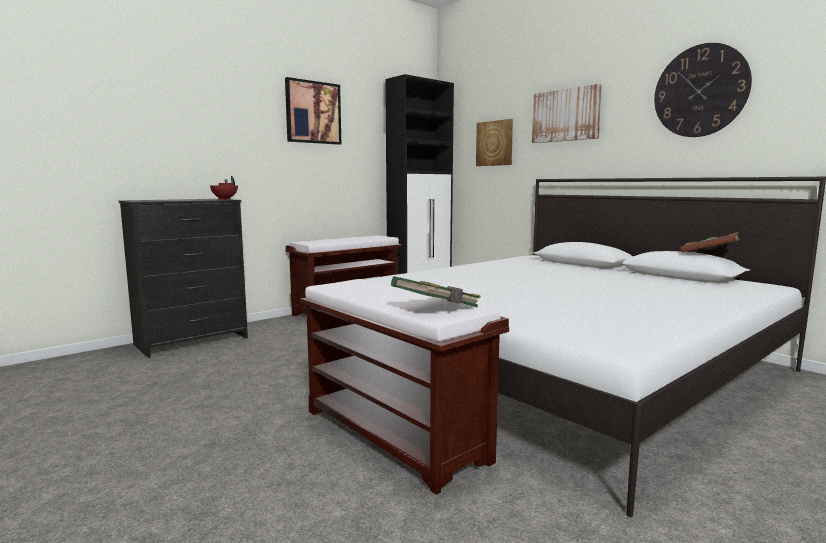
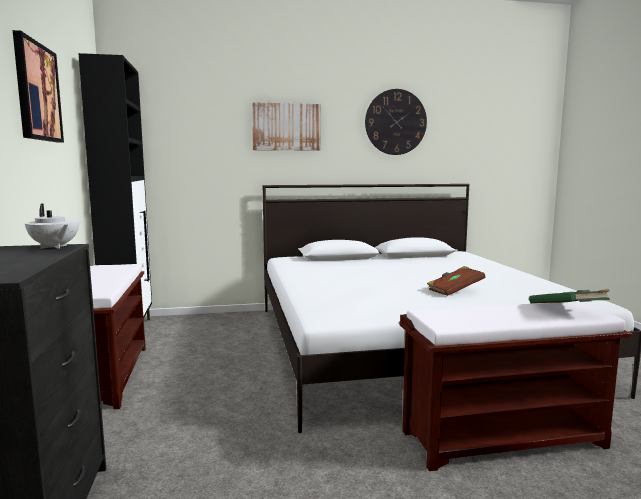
camera: 60 degrees left, 0 degrees up
red teapot [210,176,238,200] -> white teapot [25,203,79,249]
picture [476,119,513,166] -> none
brown book [680,232,740,252] -> brown book moved to [427,266,485,296]

